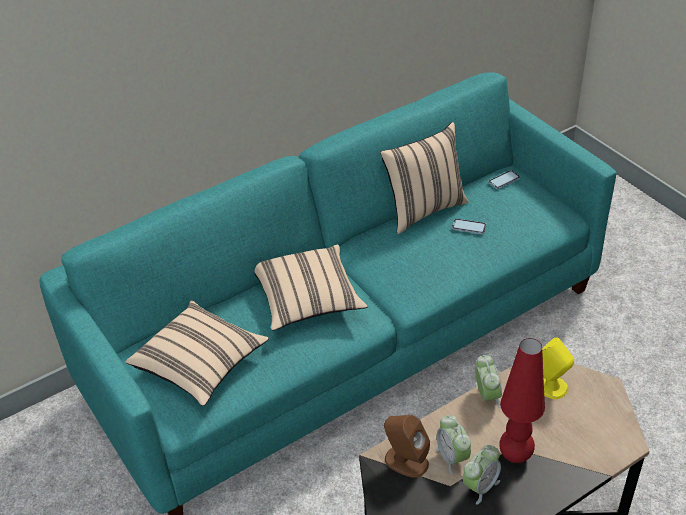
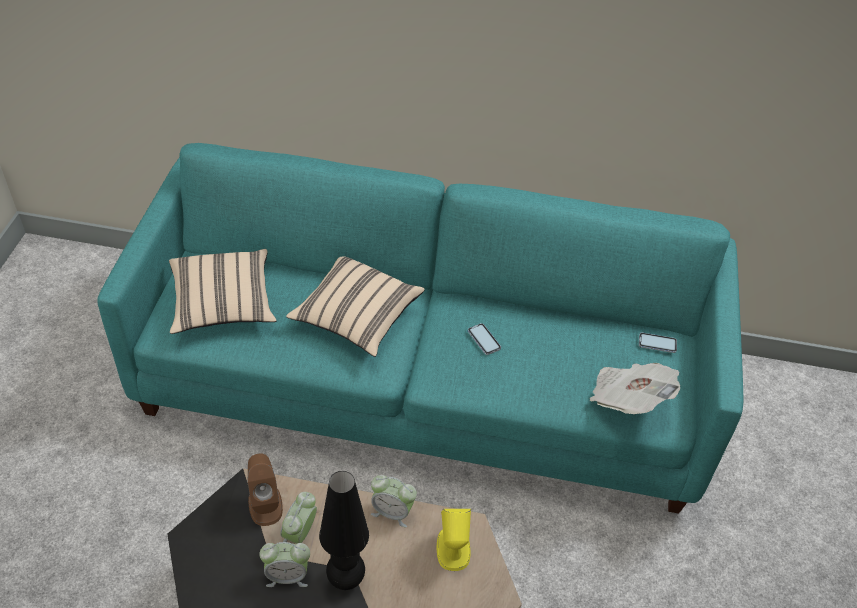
camera: 40 degrees right, 5 degrees up
beige pillow [380,122,469,234] -> none
phone [452,218,487,234] -> phone moved to [468,323,501,355]
alarm clock [475,355,502,408] -> alarm clock turned 75 degrees clockwise [371,475,417,528]
red table lamp [499,338,545,463] -> black table lamp [319,471,369,590]
none -> newspaper [590,363,680,414]

